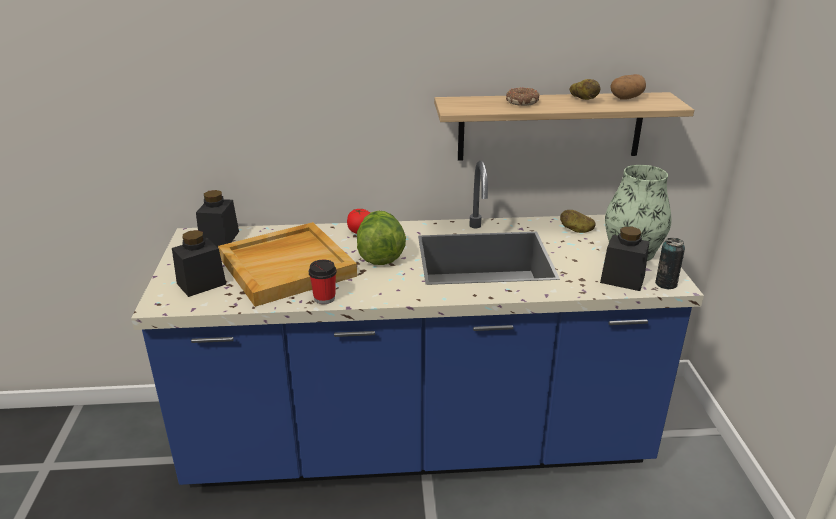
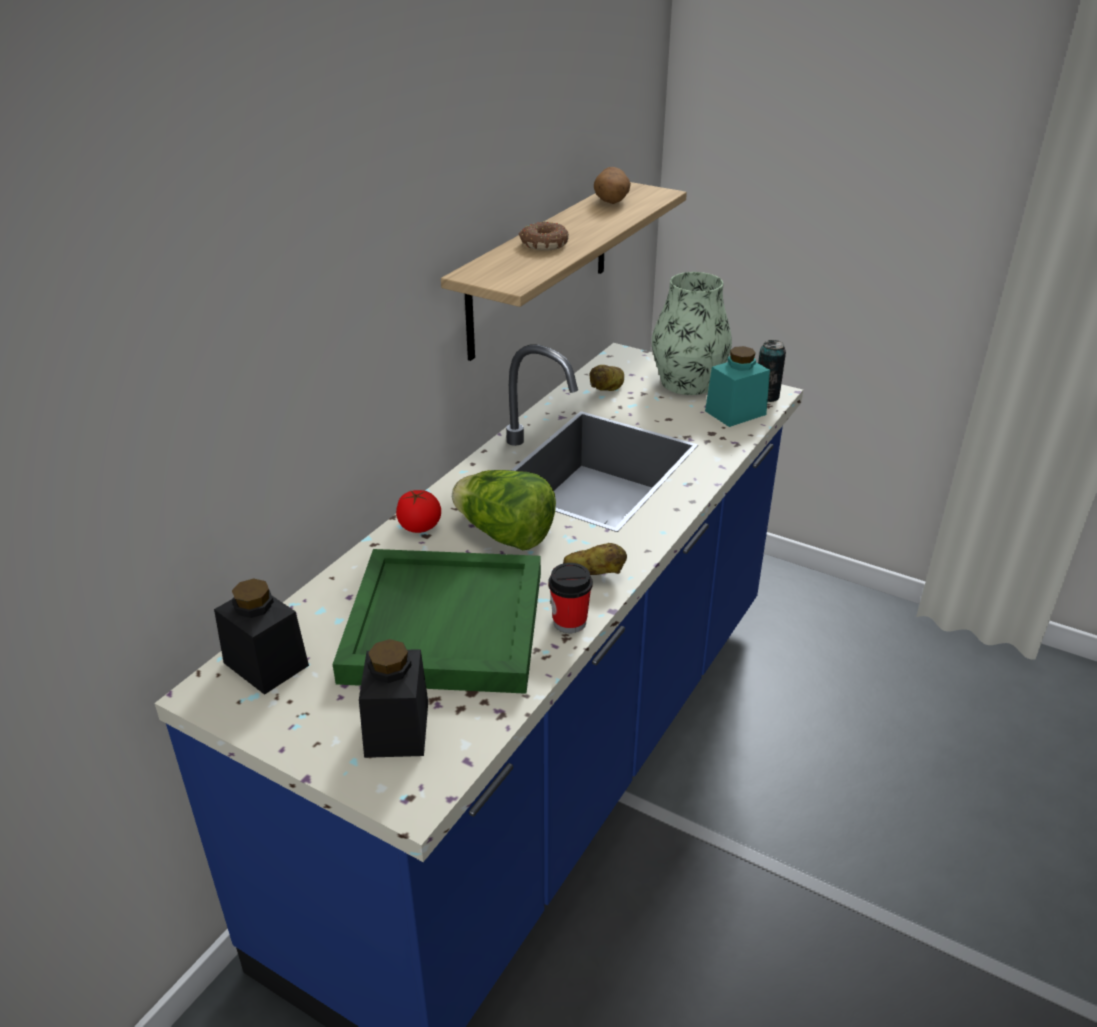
camera: 55 degrees left, 5 degrees up
beige tray [218,222,357,307] -> green tray [332,549,541,694]
potato [570,79,600,100] -> potato moved to [563,543,627,575]
black jar [600,226,650,291] -> turquoise jar [705,346,770,427]

